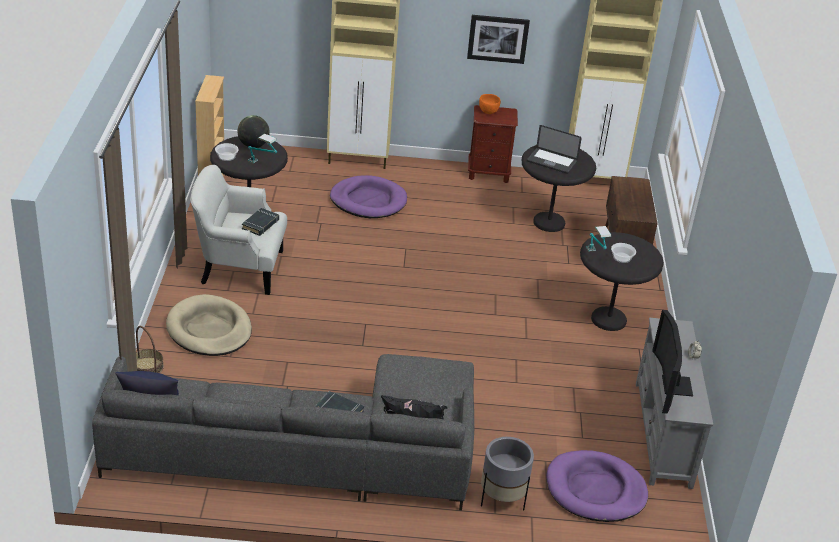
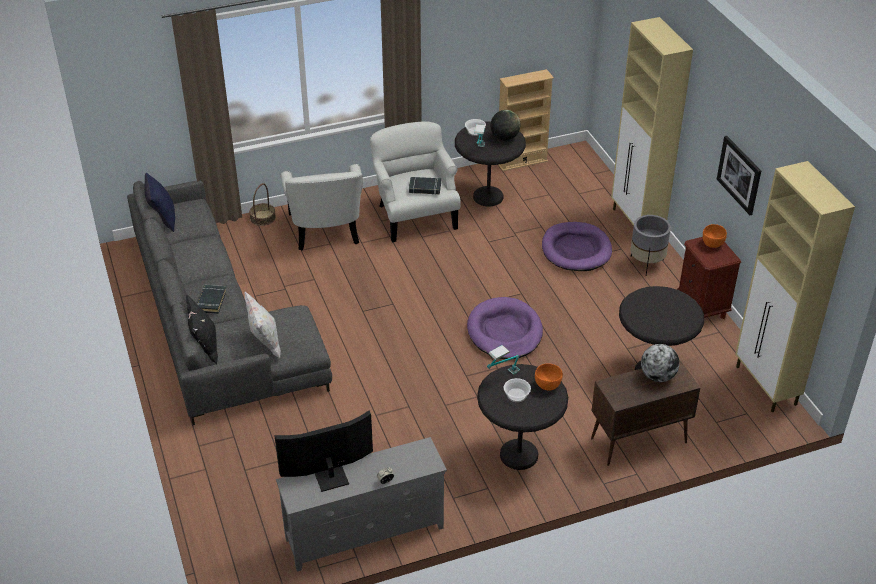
camera: 70 degrees right, 5 degrees up
beige dog bed [166,294,252,356] -> white armchair [280,164,363,250]
grey planter [481,437,534,510] -> grey planter moved to [630,215,671,275]
laptop [527,125,582,174] -> none
purple dog bed [546,450,648,522] -> purple dog bed moved to [467,297,543,359]
none -> white pillow [244,292,281,358]
none -> orange bowl [535,363,563,391]
none -> globe [641,344,680,382]

